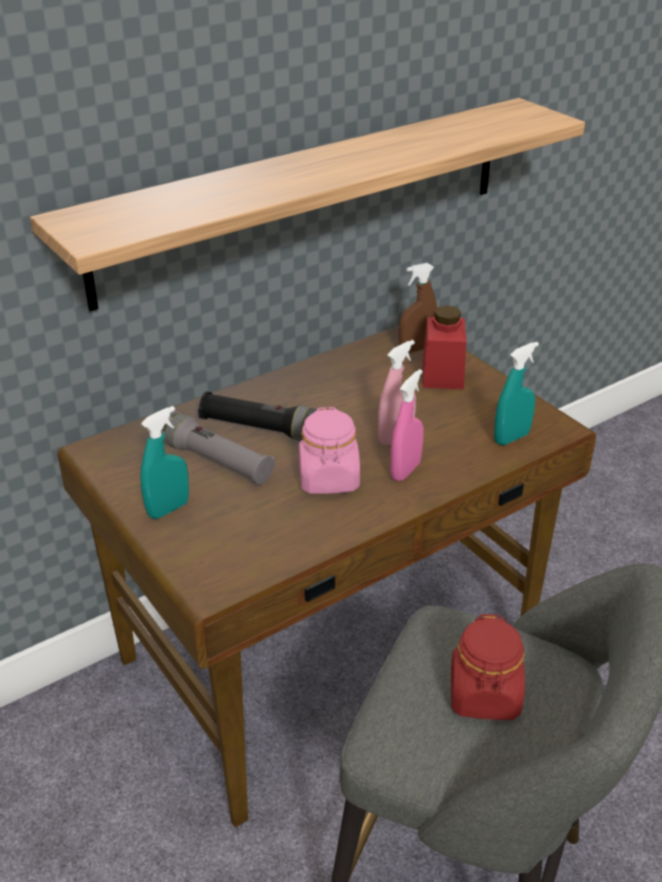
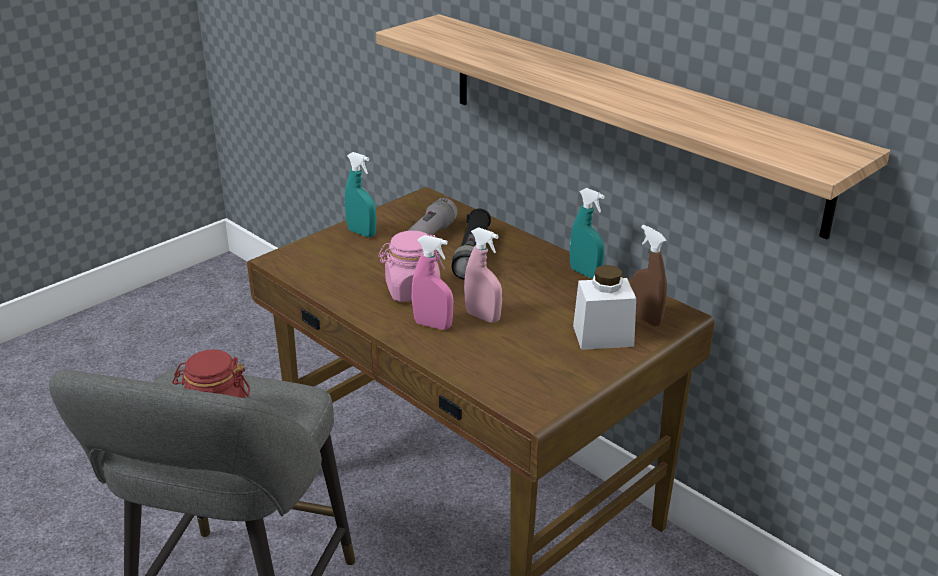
camera: 80 degrees right, 5 degrees down
red jar [423,305,466,389] -> white jar [573,265,636,350]
turquoise spray bottle [494,342,539,445] -> turquoise spray bottle moved to [570,188,605,279]

